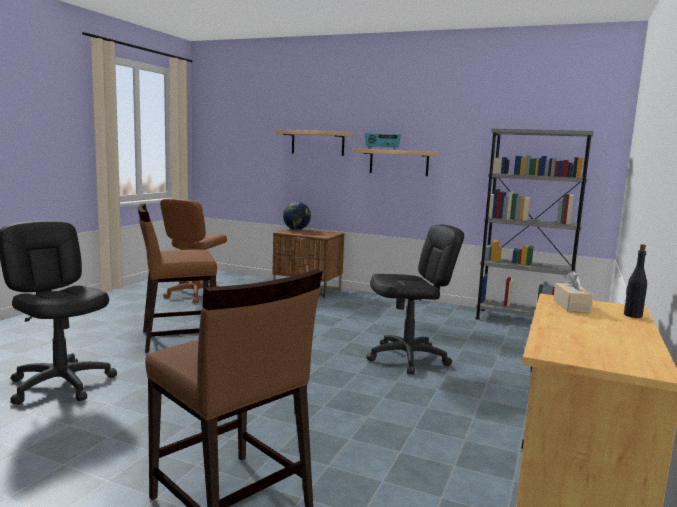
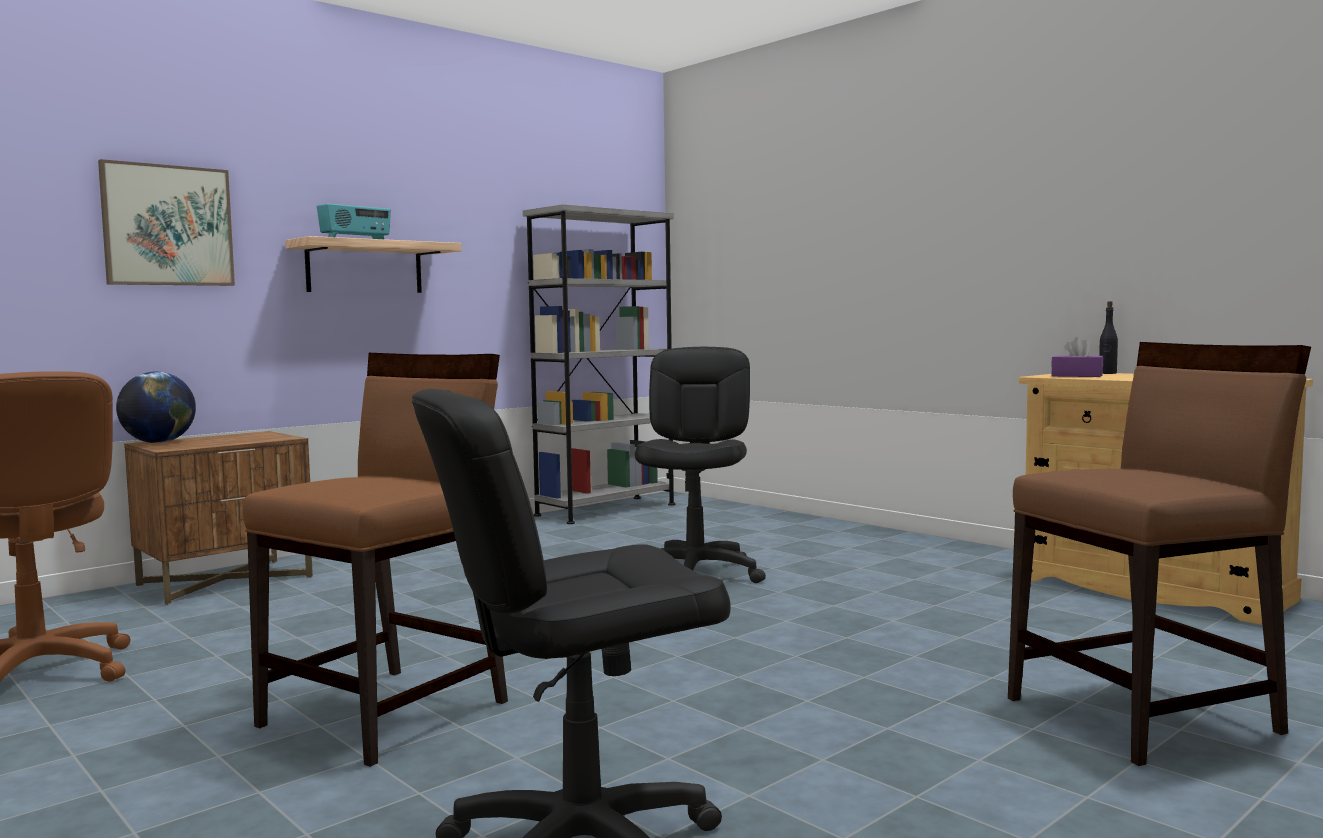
camera: 65 degrees left, 5 degrees down
brown chair [137,204,217,353] -> brown chair turned 150 degrees counterclockwise [243,353,508,767]
shelf [273,129,353,156] -> picture [98,159,235,286]
beige tissue box [553,271,593,313] -> purple tissue box [1051,337,1103,377]

